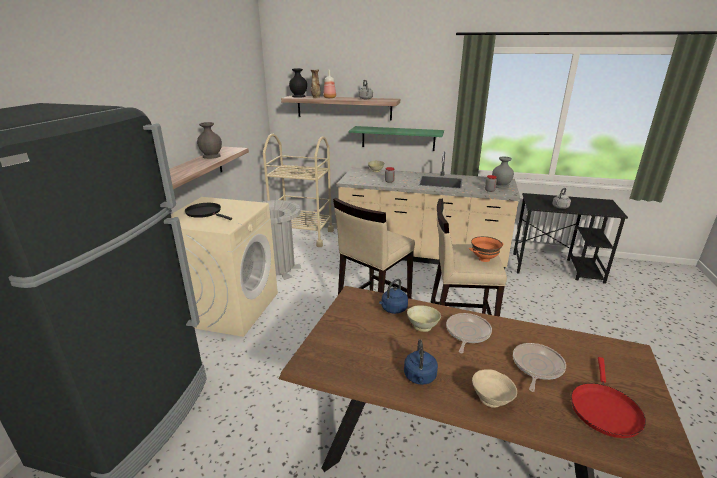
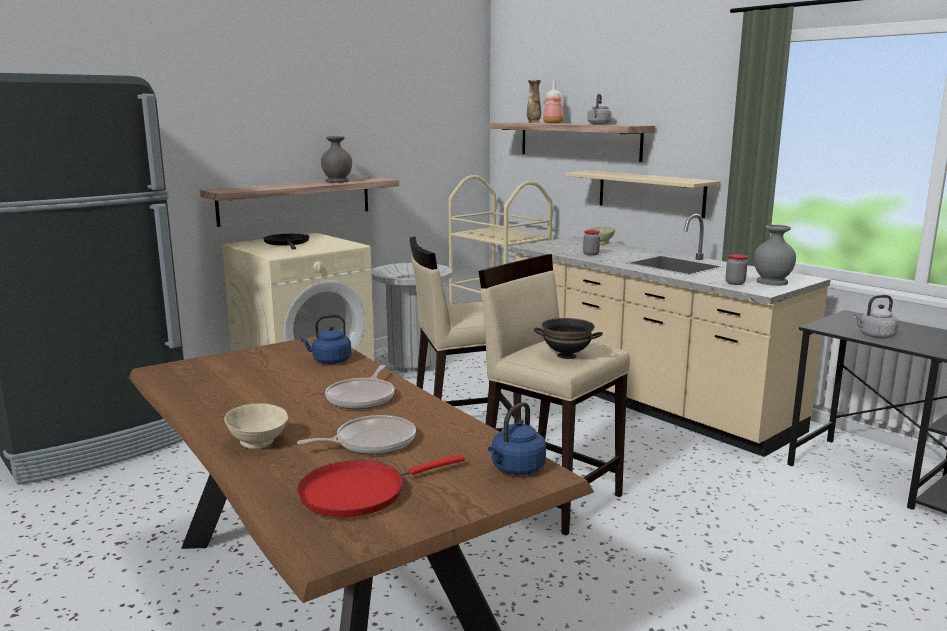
camera: 35 degrees right, 10 degrees down
black vase [289,69,307,98] -> none
green shelf [349,126,444,151] -> beige shelf [565,170,721,218]
blue kettle [404,339,438,385] -> blue kettle moved to [488,402,546,475]
beige bowl [407,305,441,332] -> none
frying pan [446,313,492,353] -> frying pan turned 135 degrees clockwise [325,365,395,409]
orange bowl [469,236,504,262] -> black bowl [534,318,603,359]

